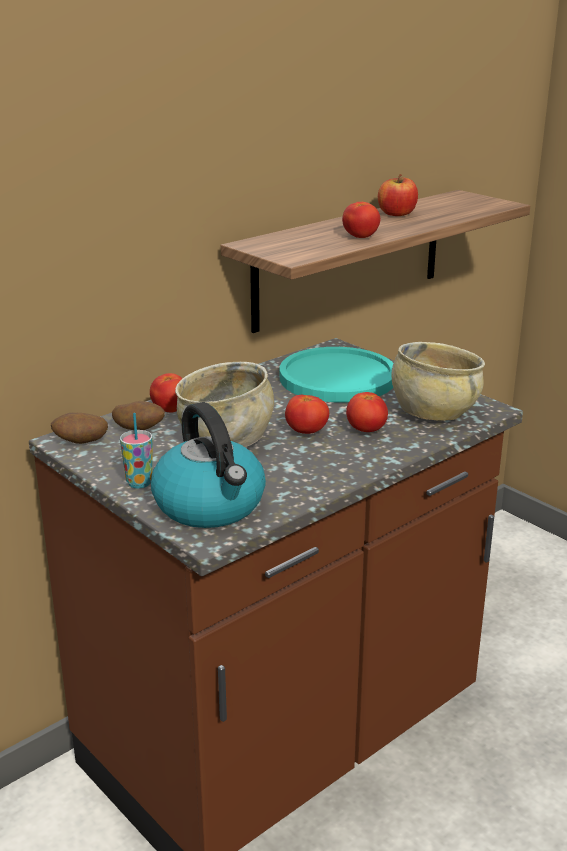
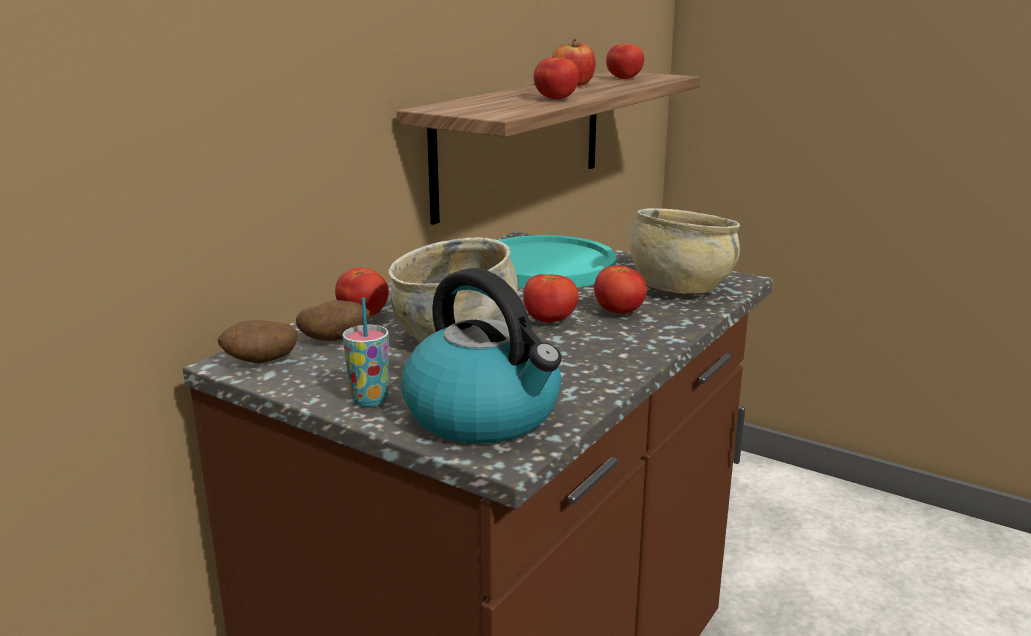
camera: 15 degrees left, 5 degrees down
none -> tomato [606,44,644,79]

